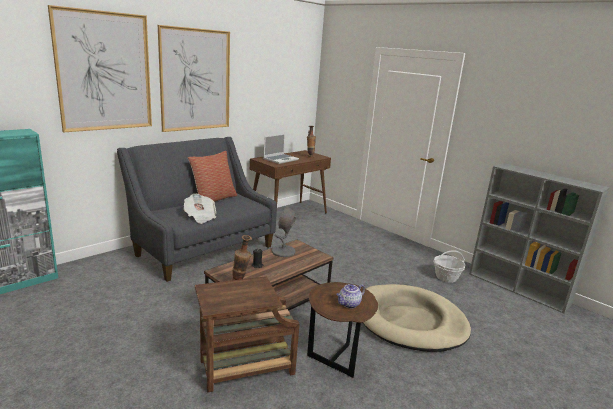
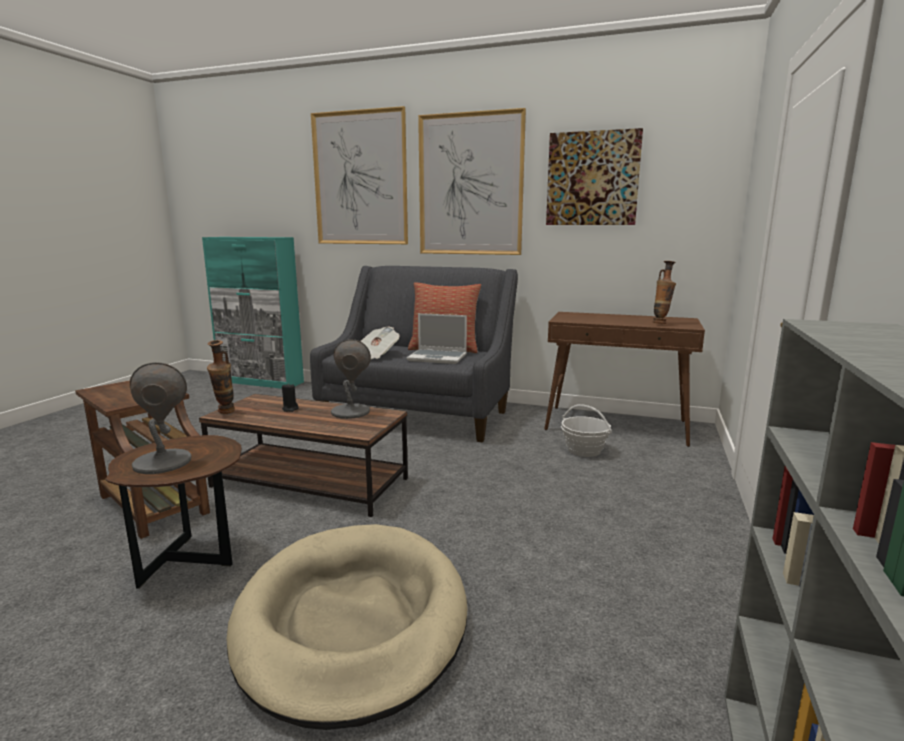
camera: 65 degrees right, 5 degrees down
laptop [263,134,299,164] -> laptop moved to [407,313,467,364]
teapot [336,284,365,308] -> grey table lamp [130,363,192,474]
basket [433,250,466,283] -> basket moved to [561,404,612,457]
none -> picture [546,128,643,225]

